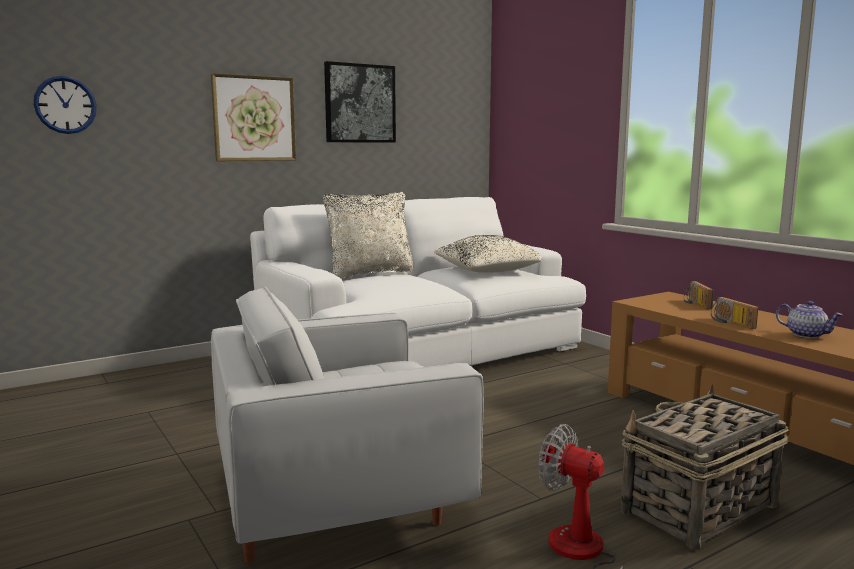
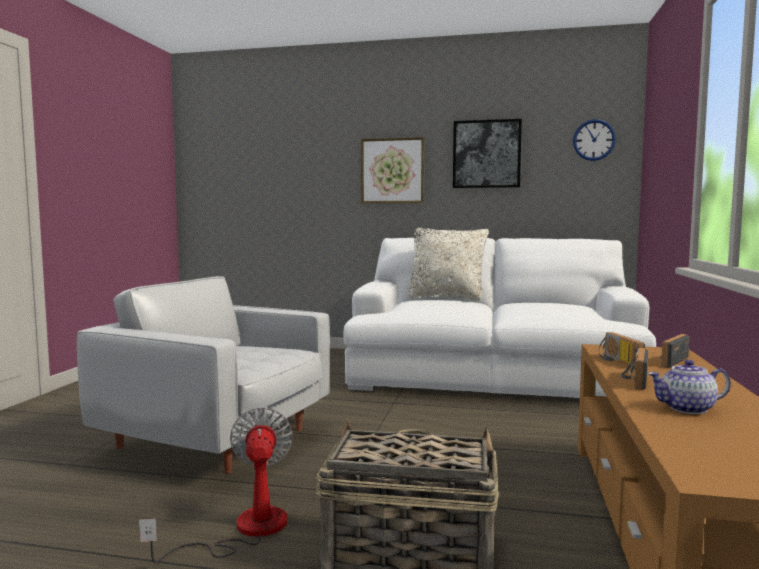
camera: 45 degrees right, 5 degrees down
wall clock [33,76,97,134] -> wall clock moved to [573,119,616,161]
beige pillow [434,235,542,273] -> none
teapot [776,301,843,338] -> teapot turned 90 degrees clockwise [647,360,731,414]
none -> radio [599,332,645,366]

